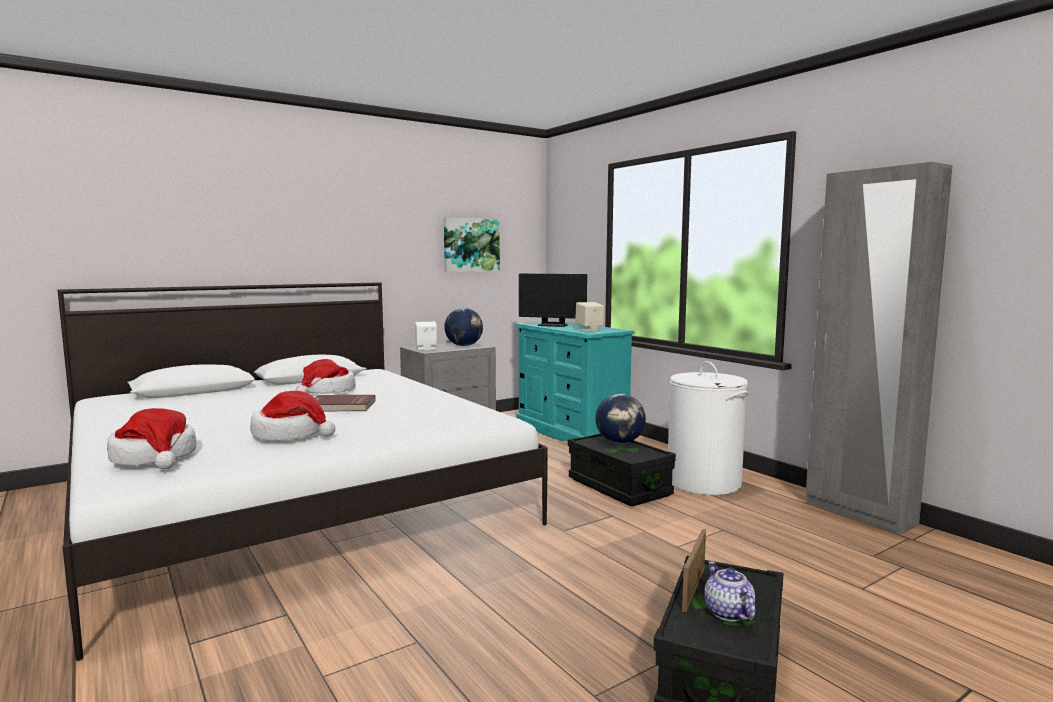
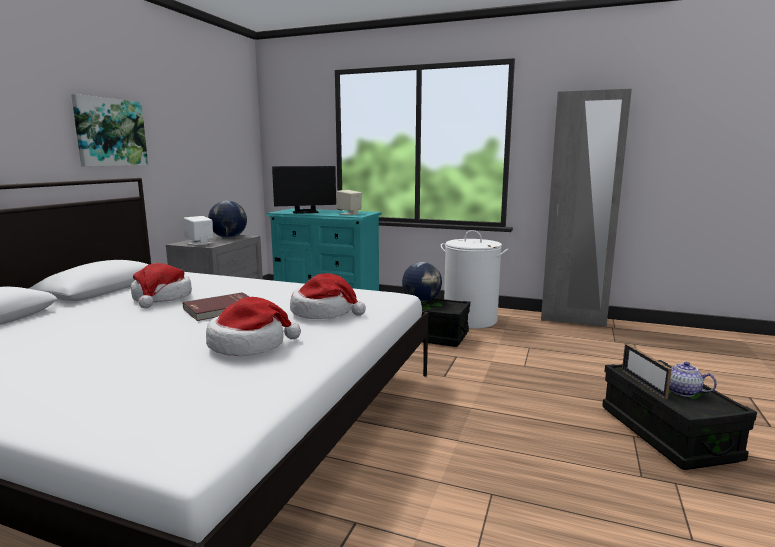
camera: 35 degrees left, 5 degrees up
hat [107,408,197,470] -> hat moved to [290,273,366,319]
picture [444,217,500,272] -> picture moved to [71,94,148,167]

